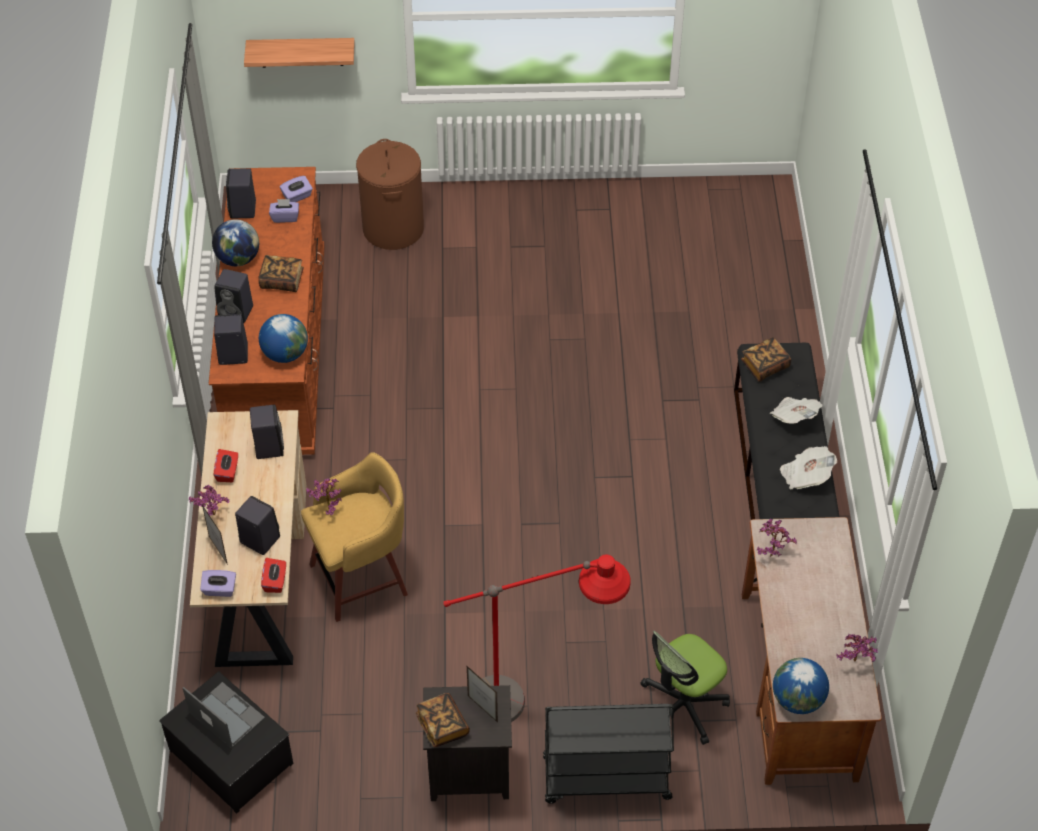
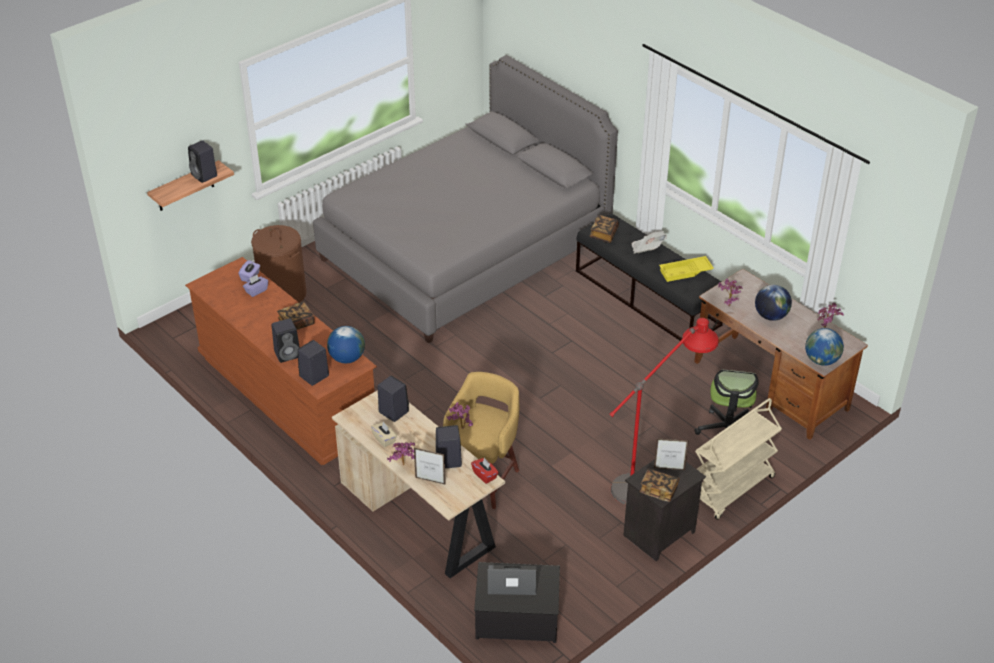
camera: 40 degrees left, 10 degrees down
purple tissue box [200,570,236,597] -> none
globe [212,219,259,266] -> globe moved to [755,285,792,321]
red tissue box [214,449,238,482] -> beige tissue box [371,421,397,447]
black speaker [226,168,256,218] -> black speaker moved to [188,140,217,183]
black cart [543,704,674,804] -> beige cart [695,398,782,520]
newspaper [780,446,837,490] -> yellow tray [659,256,714,282]
none -> grey bed [313,55,618,343]

